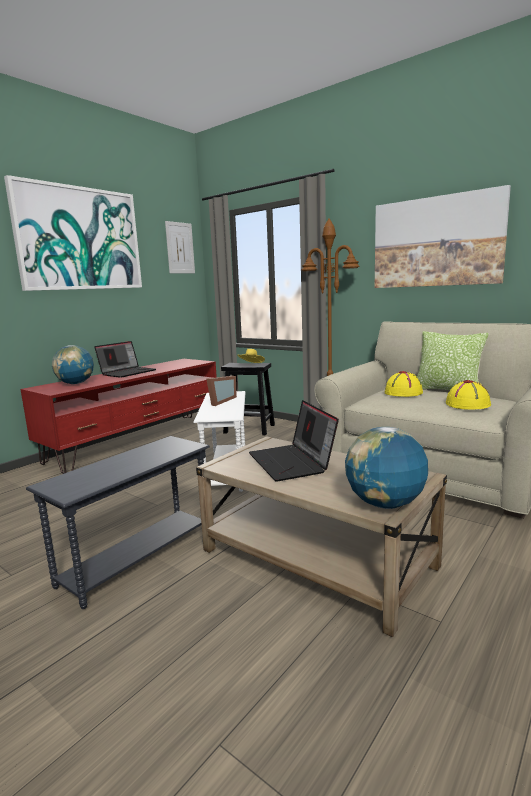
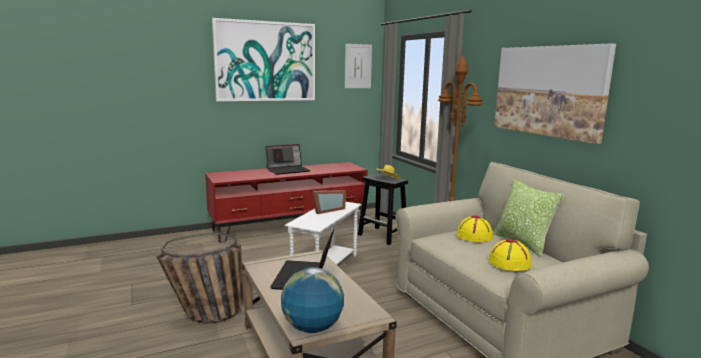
camera: 25 degrees right, 0 degrees up
grey side table [26,436,210,609] -> basket [155,232,244,324]
globe [52,345,94,384] -> none

